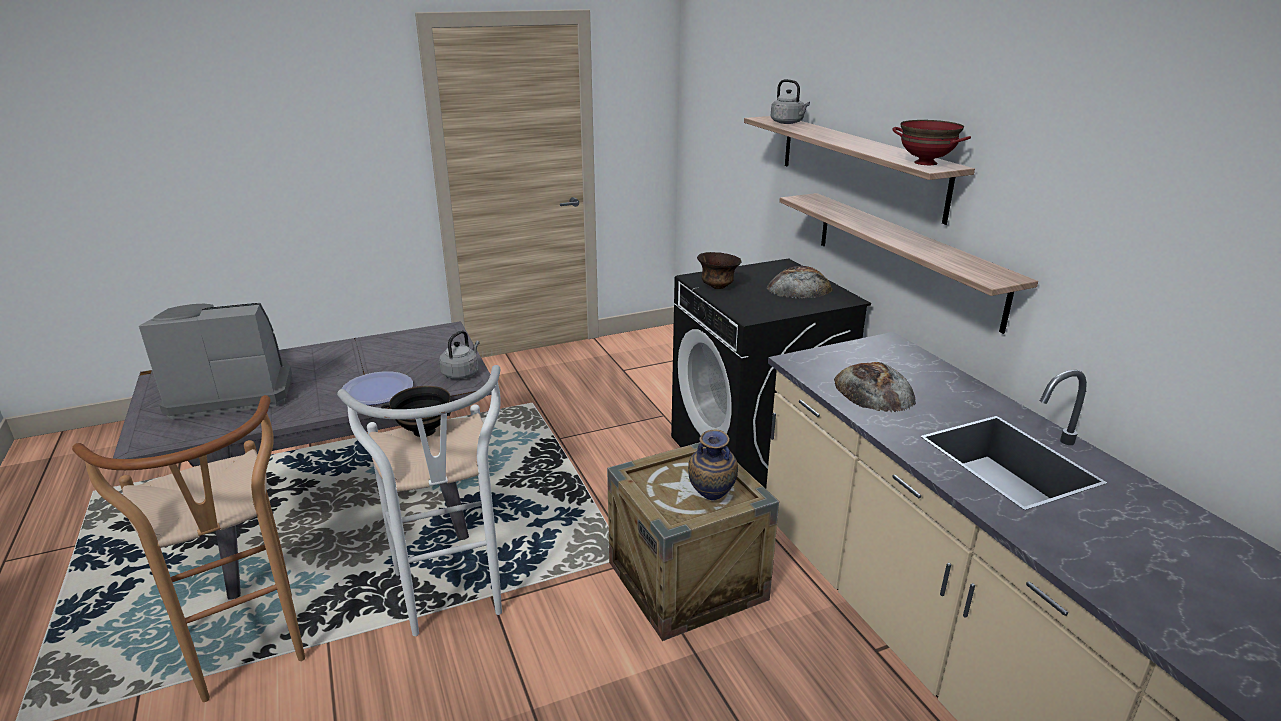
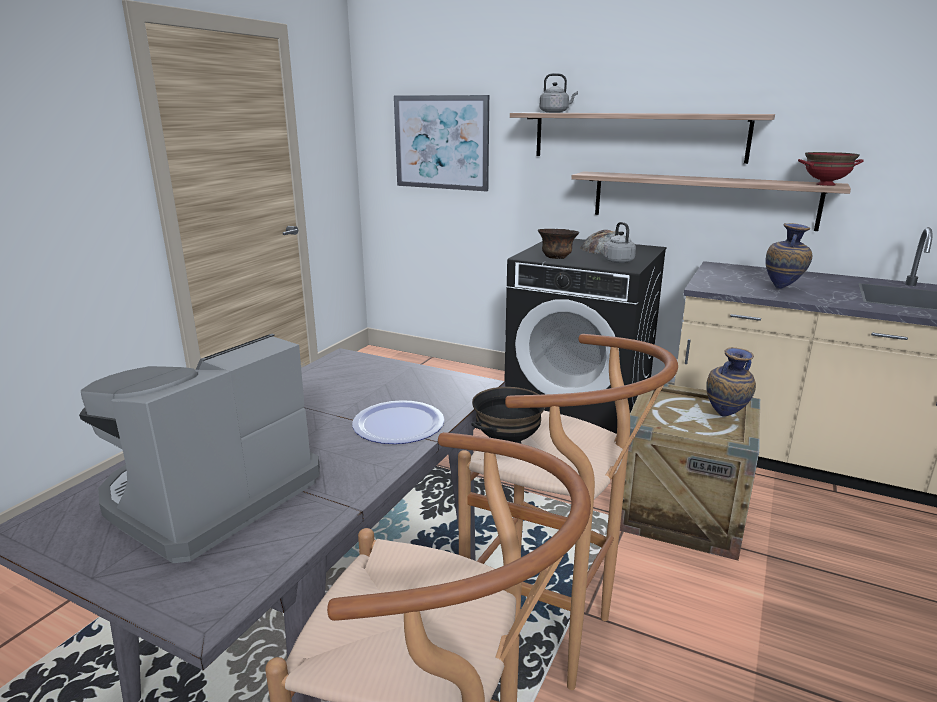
camera: 40 degrees left, 5 degrees down
white stool [337,365,502,636] -> brown stool [458,334,678,690]
grey kettle [439,330,479,379] -> grey kettle moved to [603,222,636,263]
bread [834,362,916,412] -> vase [765,223,812,289]
red bowl [892,120,971,165] -> red bowl moved to [798,152,864,186]
none -> picture [394,95,489,192]

